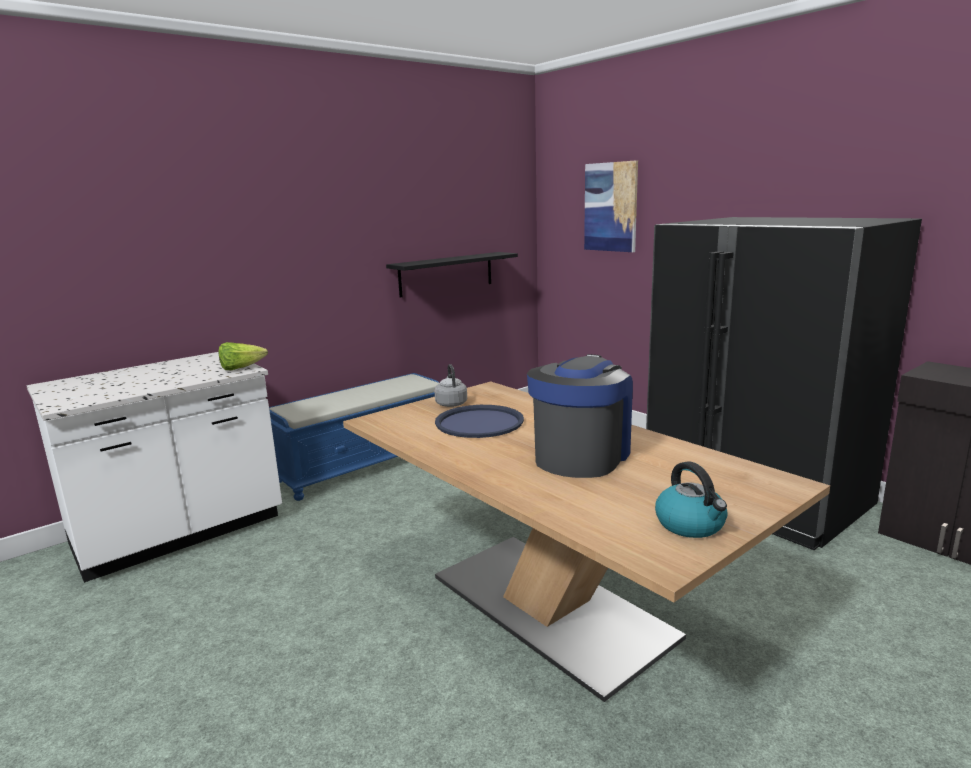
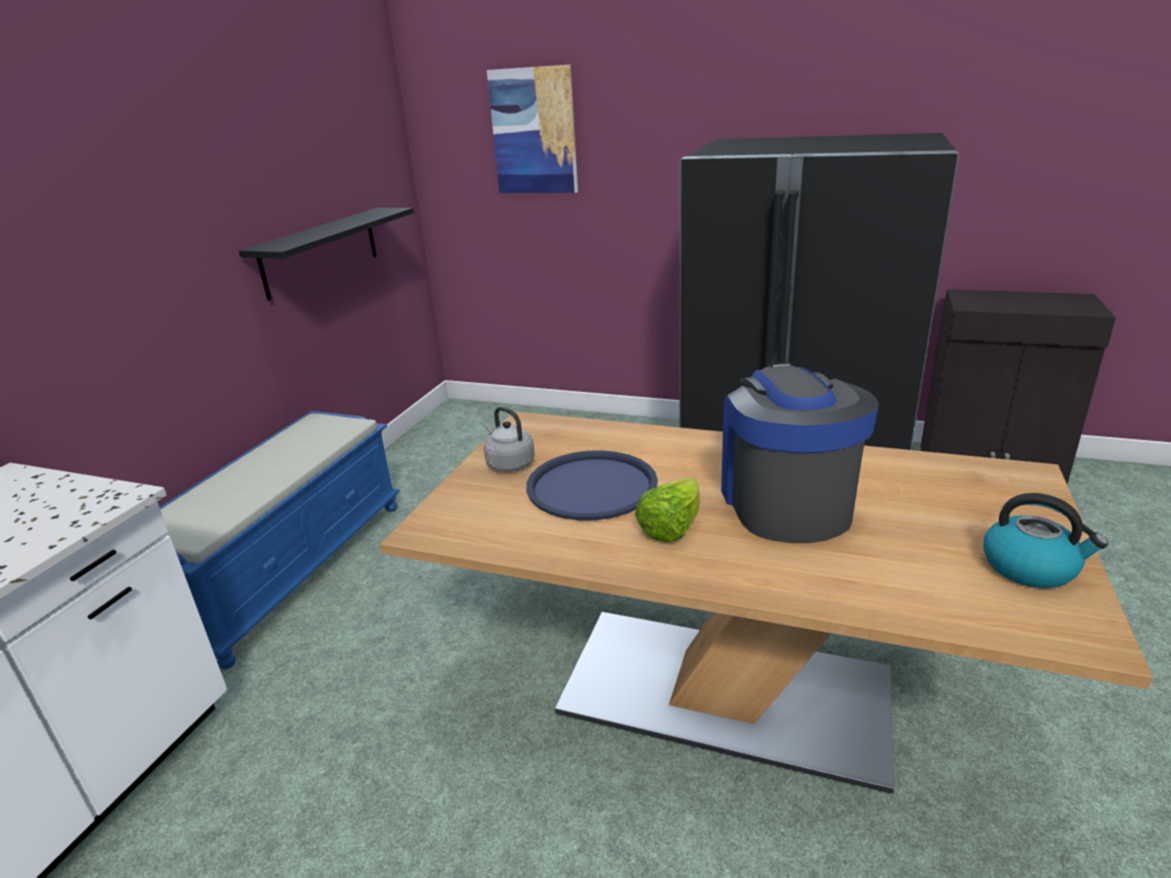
camera: 30 degrees left, 10 degrees up
lettuce [218,342,268,370] -> lettuce moved to [635,477,700,542]

